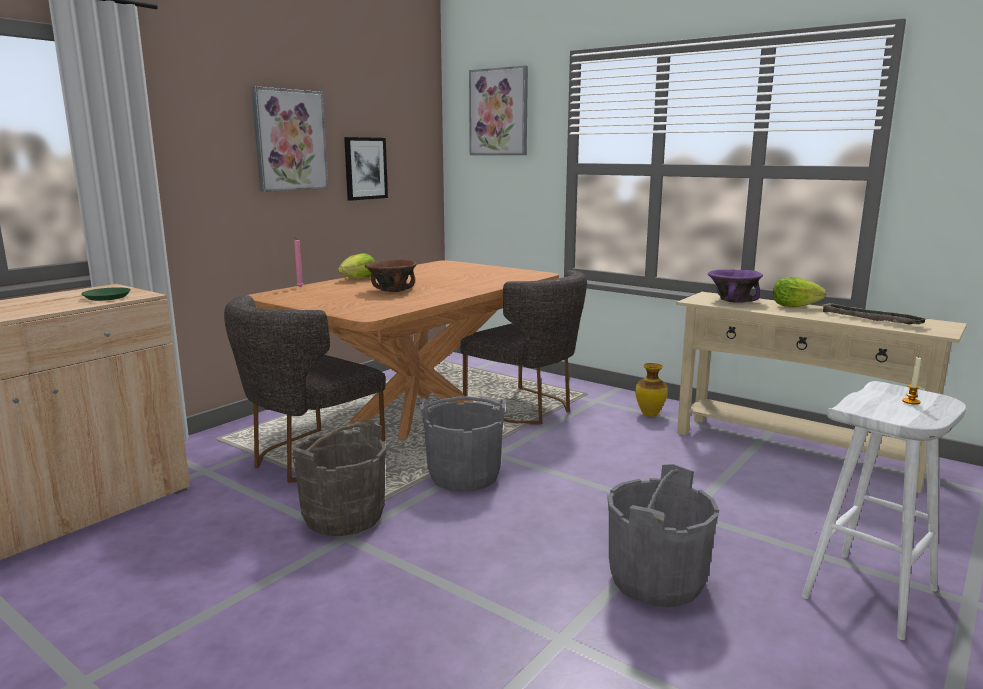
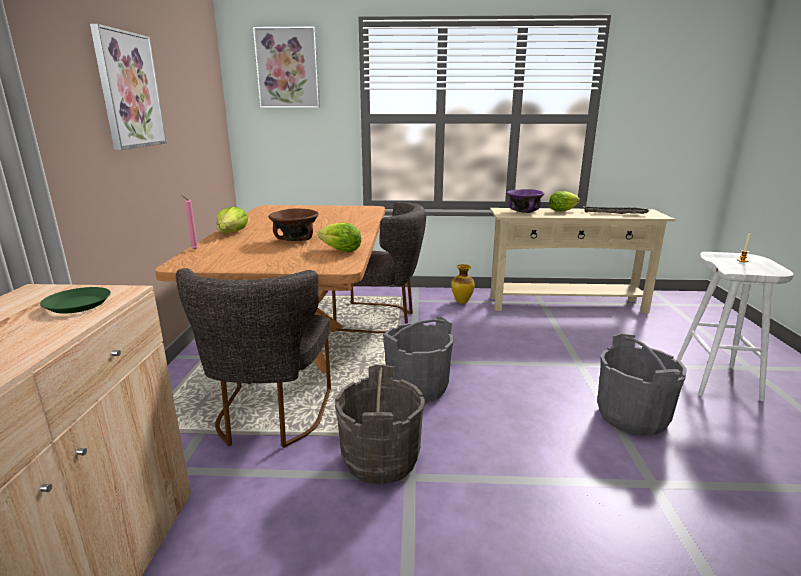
camera: 35 degrees left, 5 degrees up
picture [344,137,388,201] -> none
none -> lettuce [318,222,361,252]

